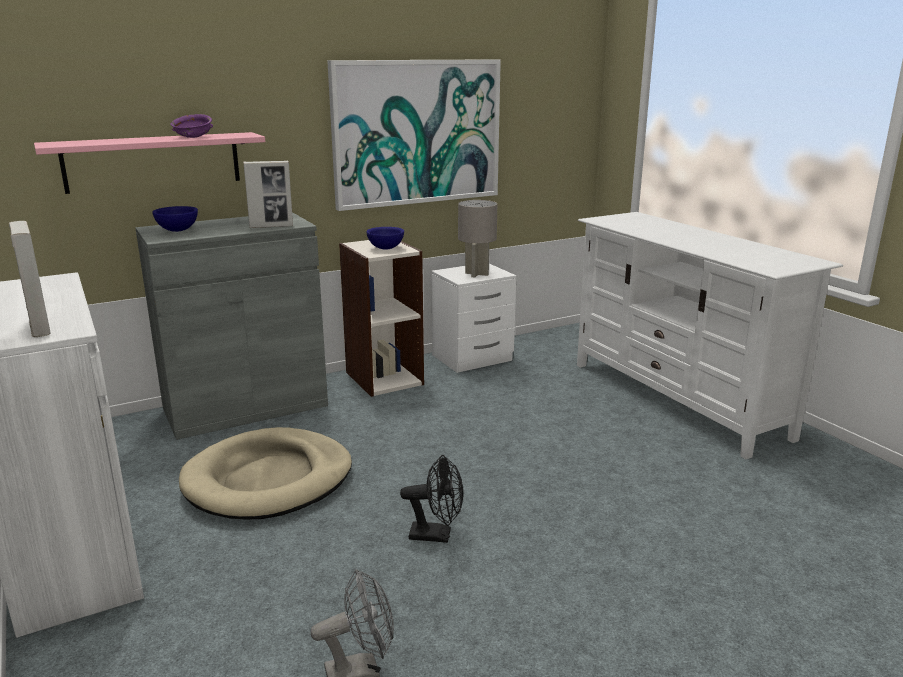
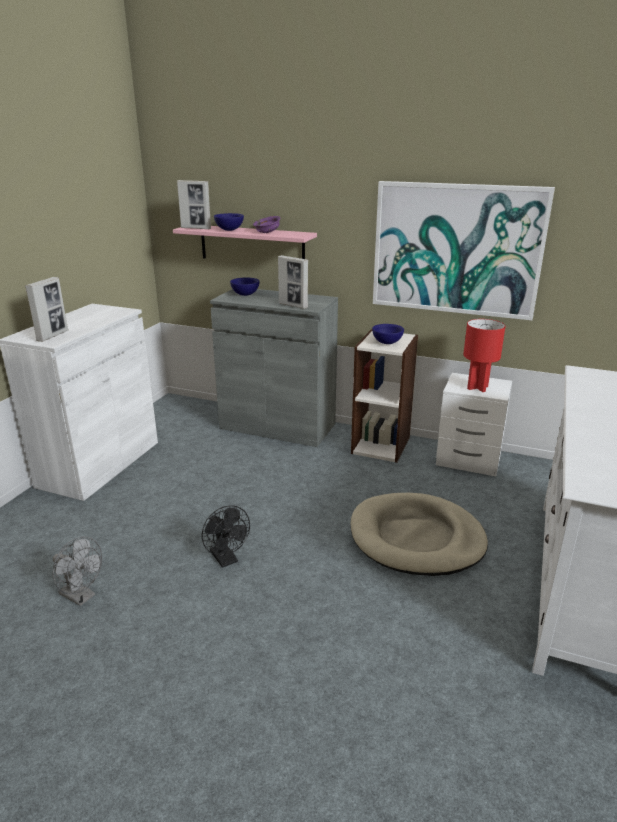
camera: 50 degrees right, 5 degrees up
beige dog bed [179,427,352,520] -> beige dog bed moved to [350,493,488,576]
grey table lamp [458,200,497,278] -> red table lamp [463,319,505,392]
none -> picture frame [177,180,211,229]
none -> blue bowl [214,213,244,231]

